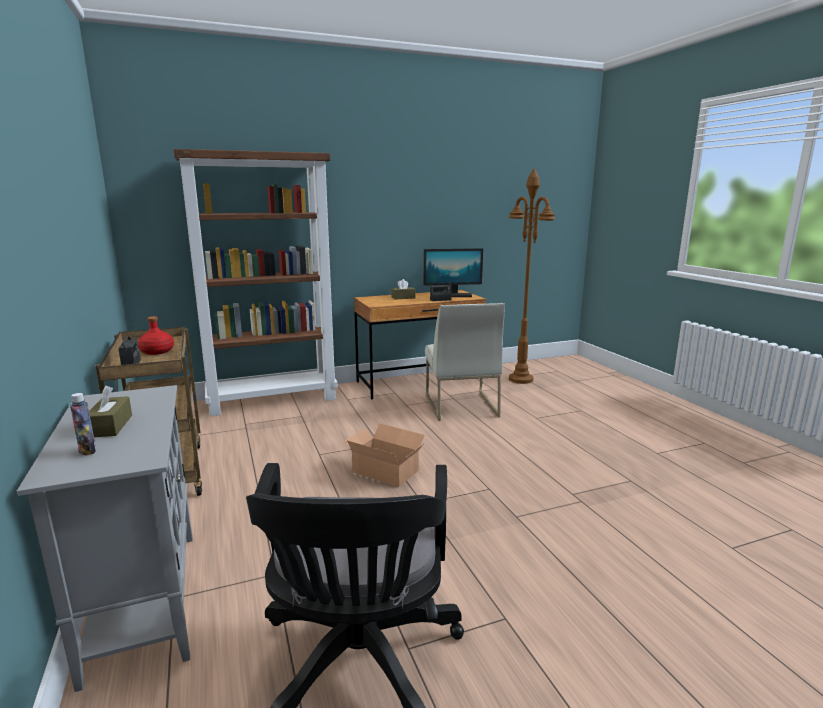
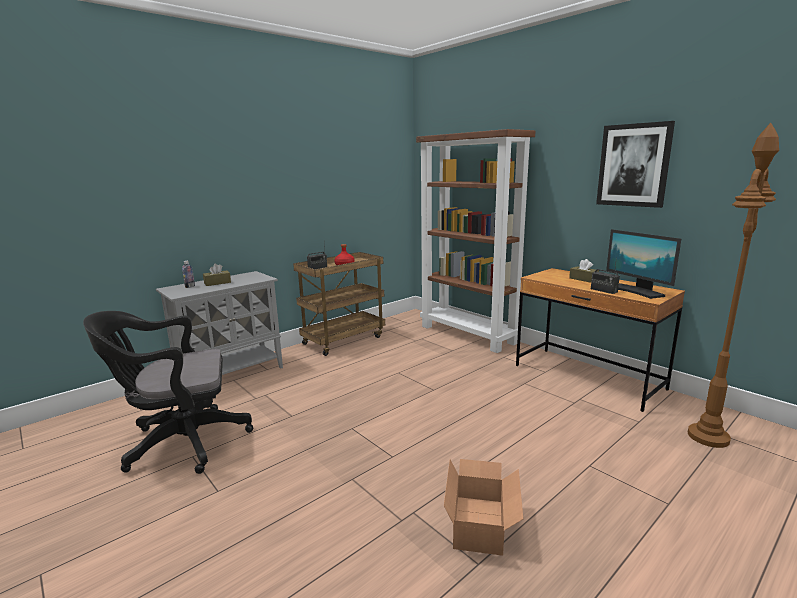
camera: 70 degrees right, 0 degrees up
cardboard box [345,424,425,487] -> cardboard box moved to [444,459,523,555]
white chair [425,303,505,421] -> none
none -> picture [596,121,675,208]

